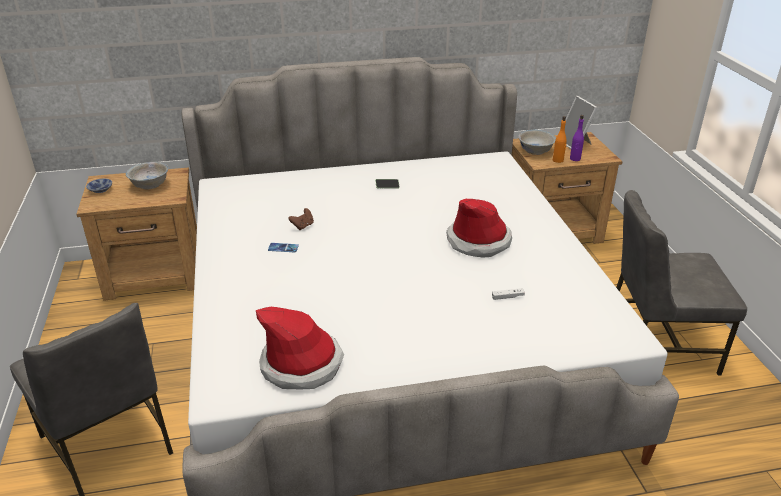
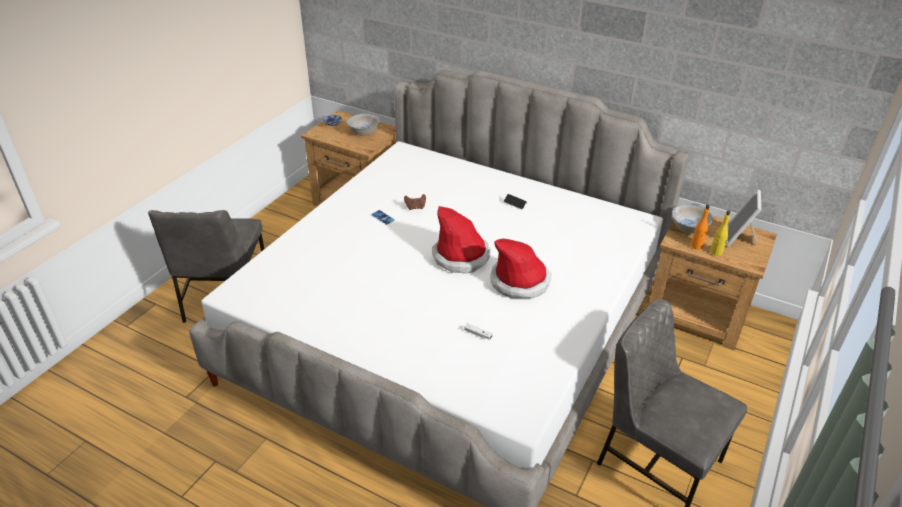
camera: 40 degrees right, 5 degrees up
hat [256,307,344,389] -> hat moved to [432,206,491,273]
purple bottle [570,115,584,161] -> yellow bottle [711,210,730,256]

